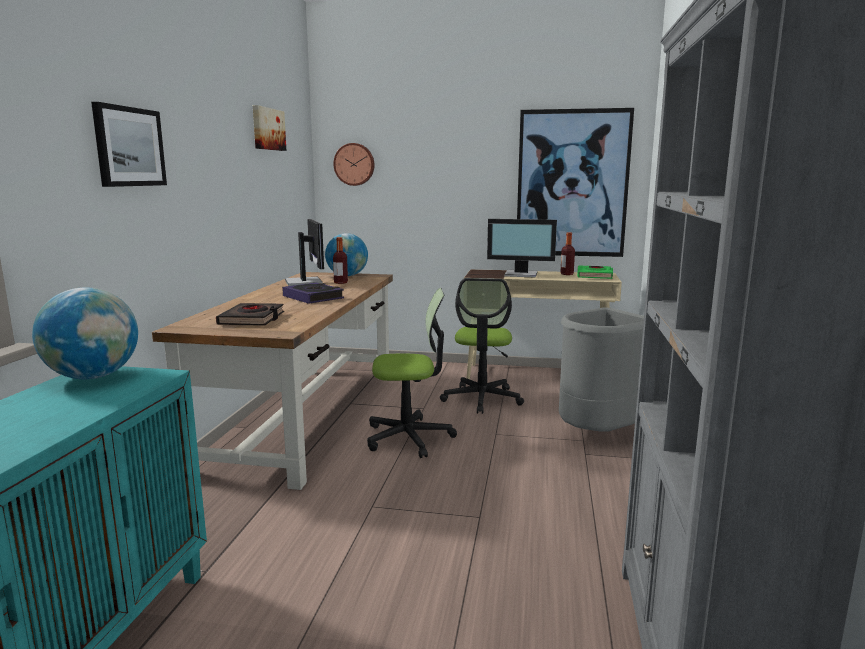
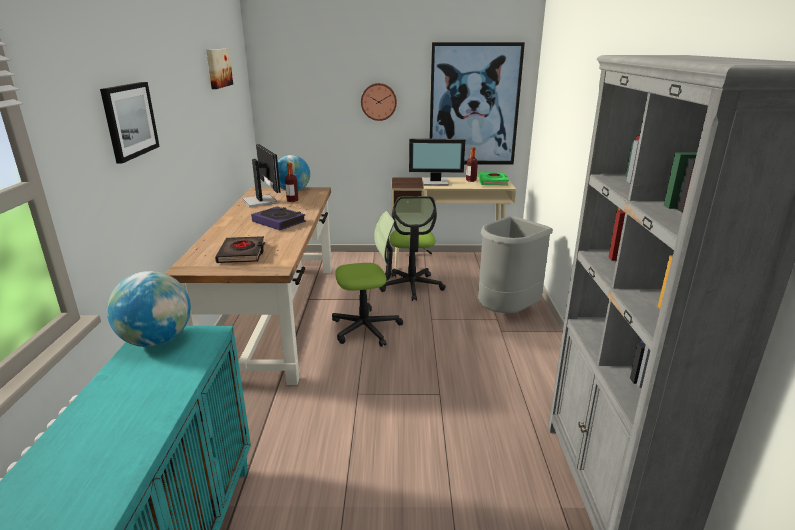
camera: 10 degrees left, 10 degrees up
wall clock [333,143,374,186] -> wall clock moved to [361,83,397,121]

